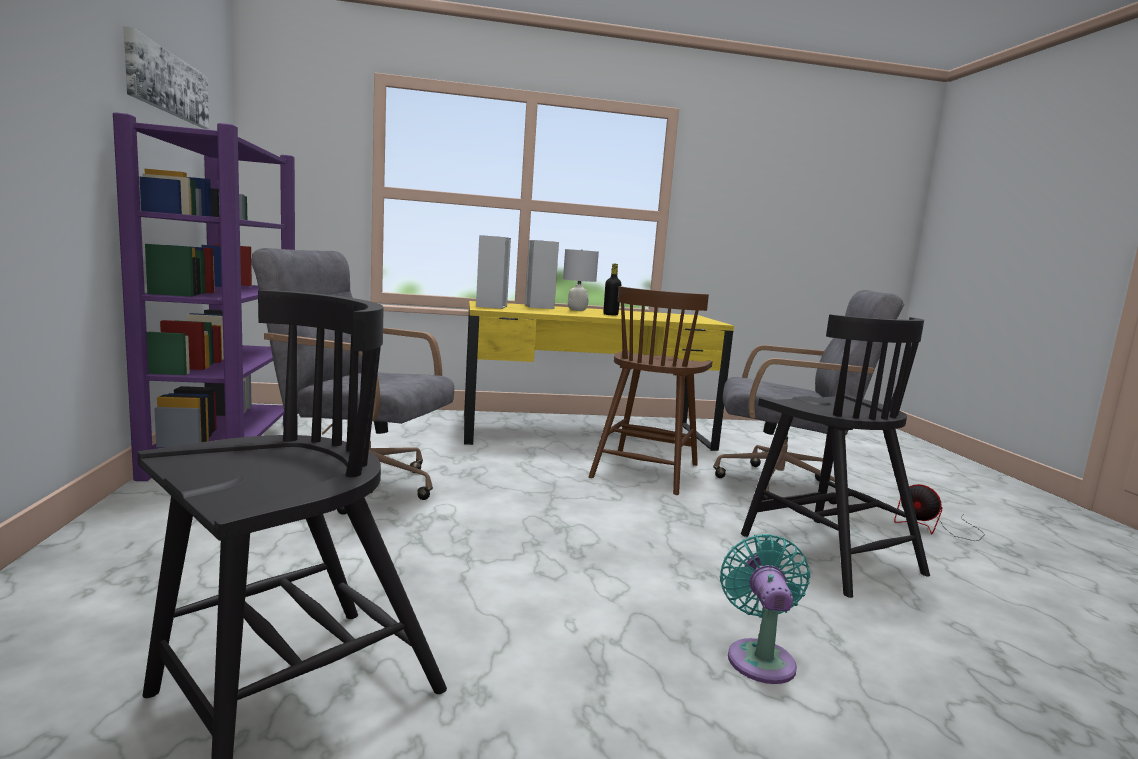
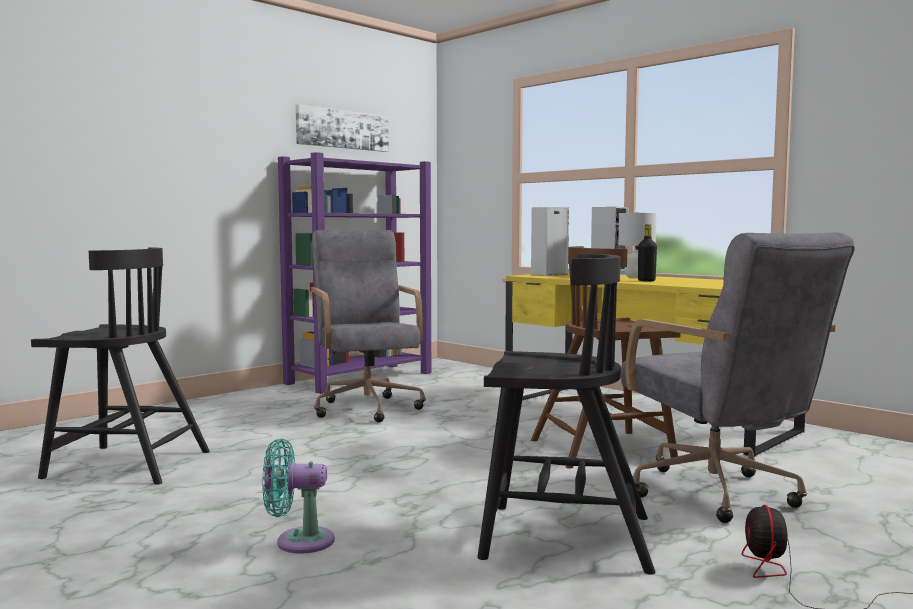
camera: 55 degrees right, 5 degrees down
turquoise fan [720,534,810,684] -> turquoise fan turned 150 degrees counterclockwise [262,439,335,554]
black chair [741,314,930,598] -> black chair turned 105 degrees counterclockwise [477,254,656,575]

